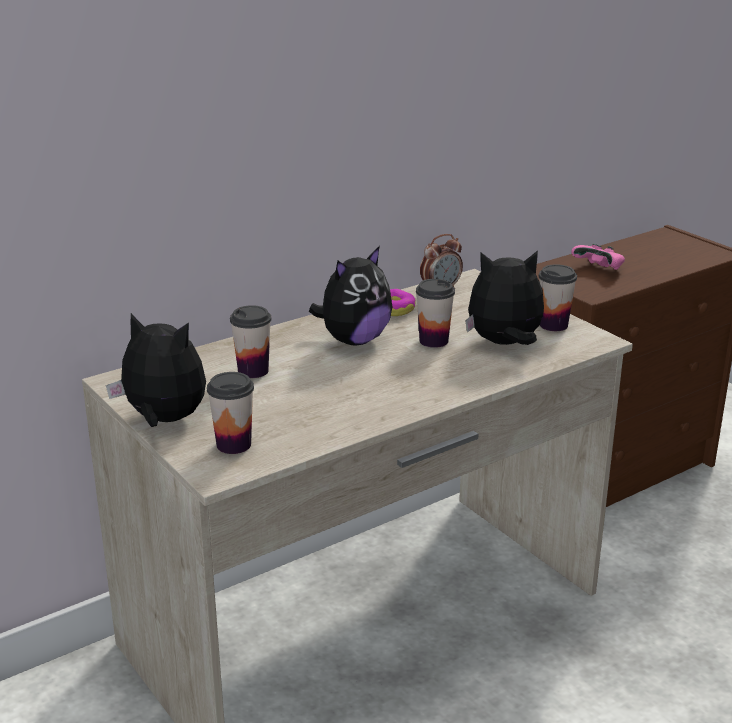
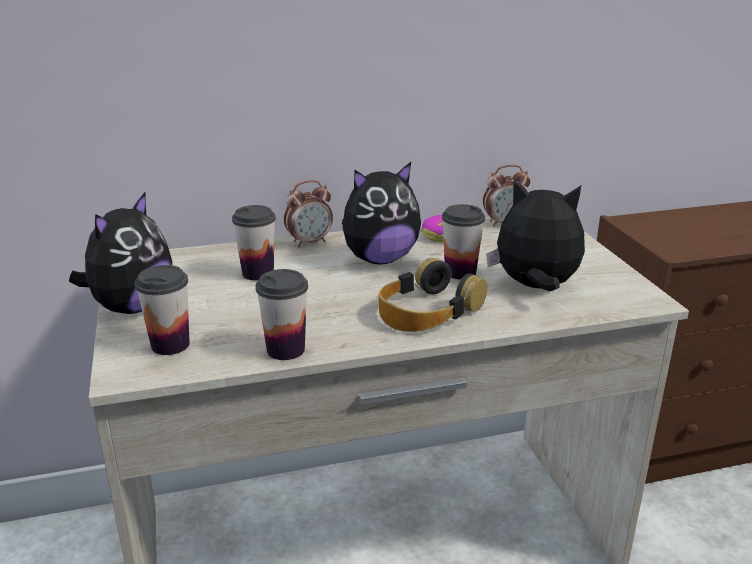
camera: 20 degrees right, 0 degrees up
plush toy [106,313,206,427] -> plush toy turned 75 degrees clockwise [69,191,172,314]
cup [539,264,577,331] -> cup moved to [256,269,308,360]
pink game controller [571,244,625,270] -> none
none -> alarm clock [284,180,333,248]
none -> headphones [379,258,487,332]

